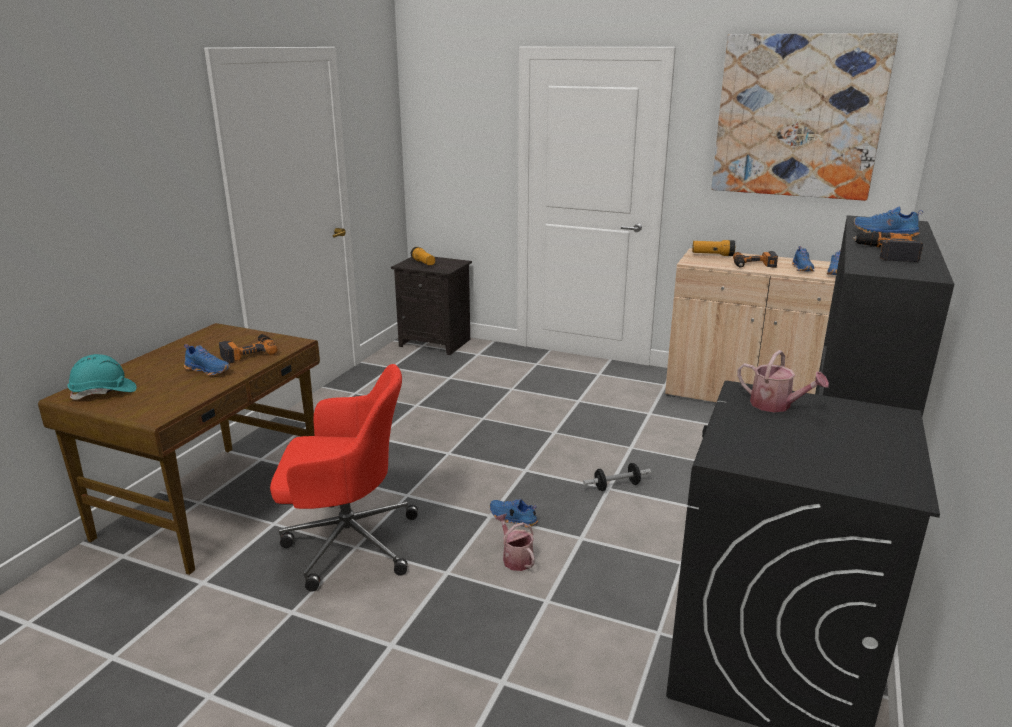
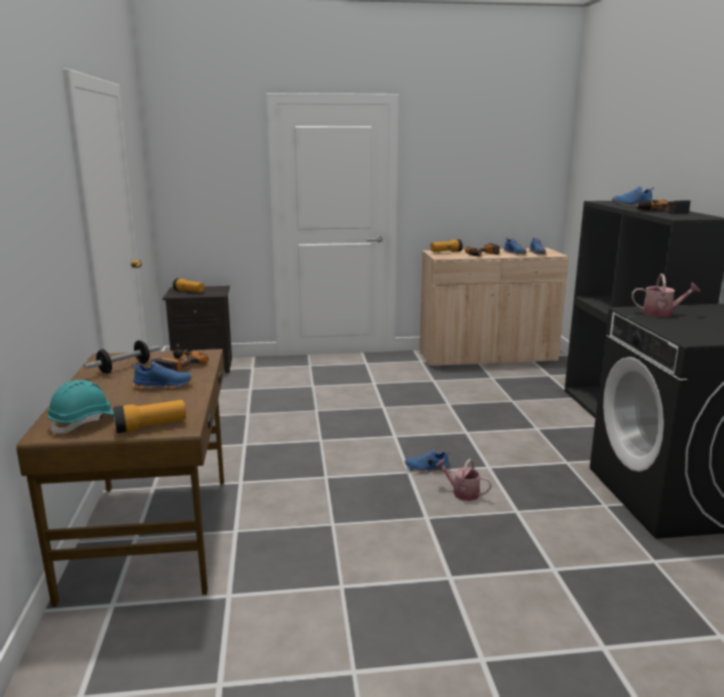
camera: 30 degrees left, 5 degrees down
red office chair [270,364,418,591] -> none
dumbbell [583,463,651,491] -> dumbbell moved to [84,340,160,374]
picture [711,33,898,201] -> none
none -> flashlight [113,400,186,433]

